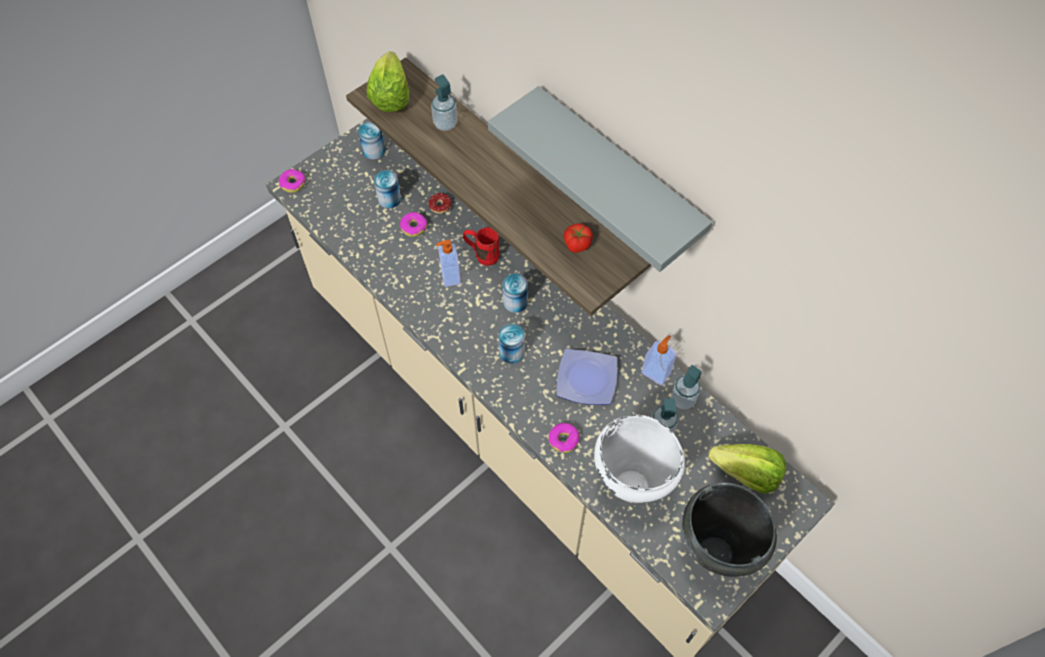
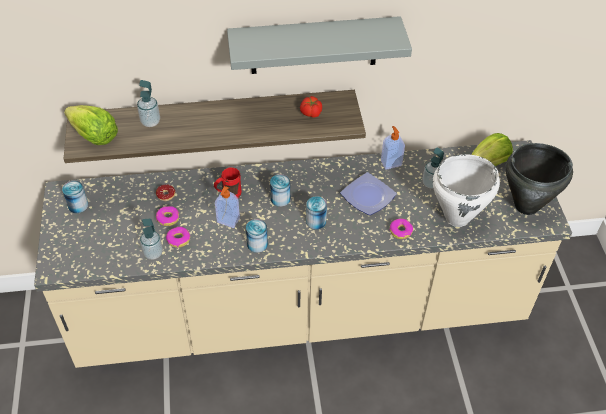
camera: 55 degrees left, 10 degrees down
donut [279,169,306,193] -> donut moved to [166,227,190,248]
can [374,170,401,209] -> can moved to [246,219,268,253]
soap dispenser [671,365,702,409] -> soap dispenser moved to [140,219,163,260]

